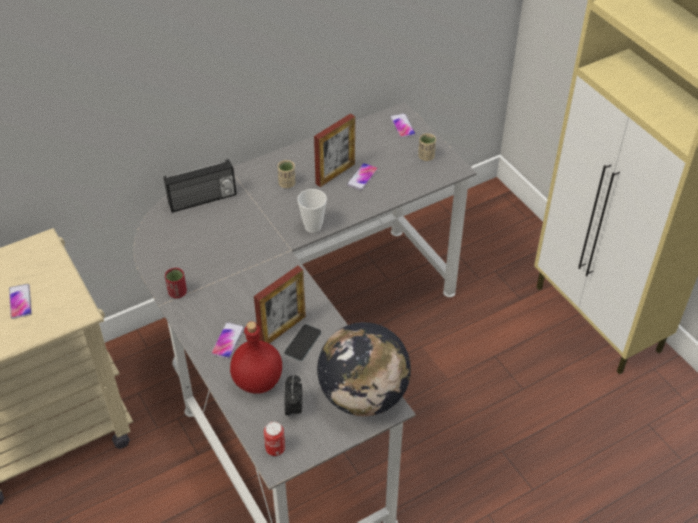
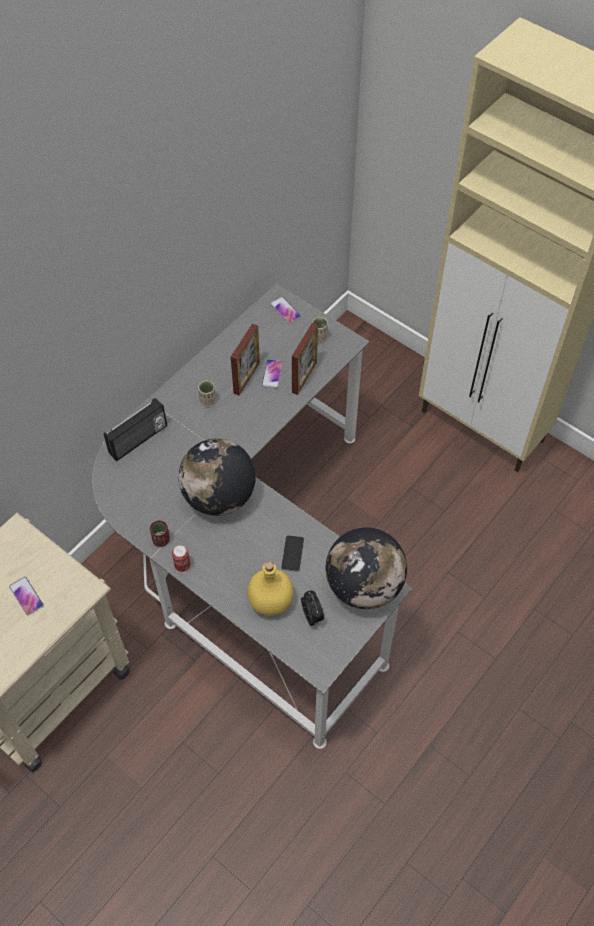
camera: 20 degrees left, 10 degrees up
phone [211,322,245,359] -> none
red bottle [230,321,282,394] -> yellow bottle [247,561,294,616]
picture frame [254,266,306,344] -> picture frame moved to [292,323,318,395]
can [264,422,285,456] -> can moved to [172,545,191,572]
cup [297,189,327,233] -> none
none -> globe [178,438,256,516]

